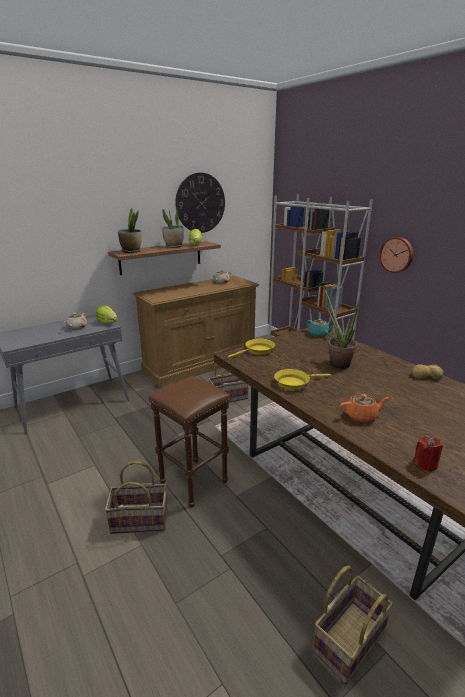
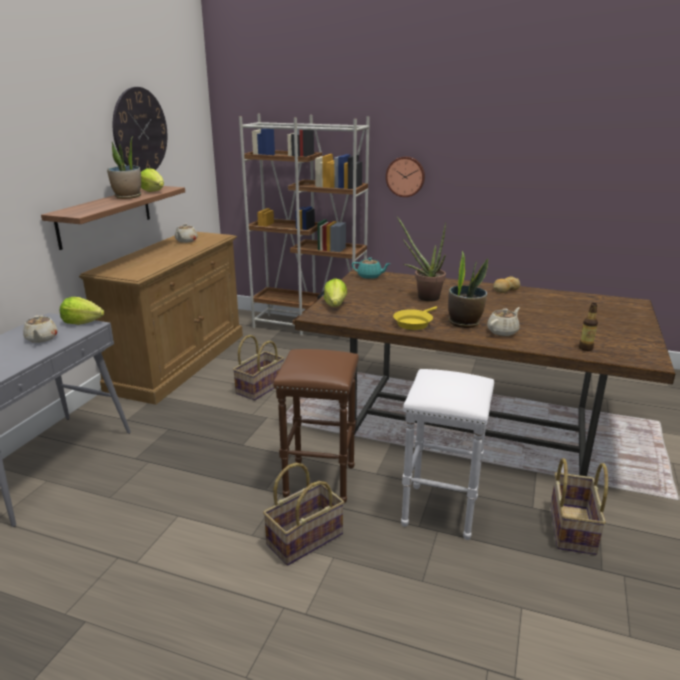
camera: 35 degrees left, 0 degrees up
potted plant [118,206,142,253] -> potted plant moved to [448,251,488,328]
yellow frying pan [228,339,275,358] -> lettuce [324,278,347,307]
orange teapot [340,394,389,422] -> beige teapot [487,307,520,336]
red candle [413,436,443,472] -> bottle [579,303,598,351]
none -> white stool [401,369,494,540]

